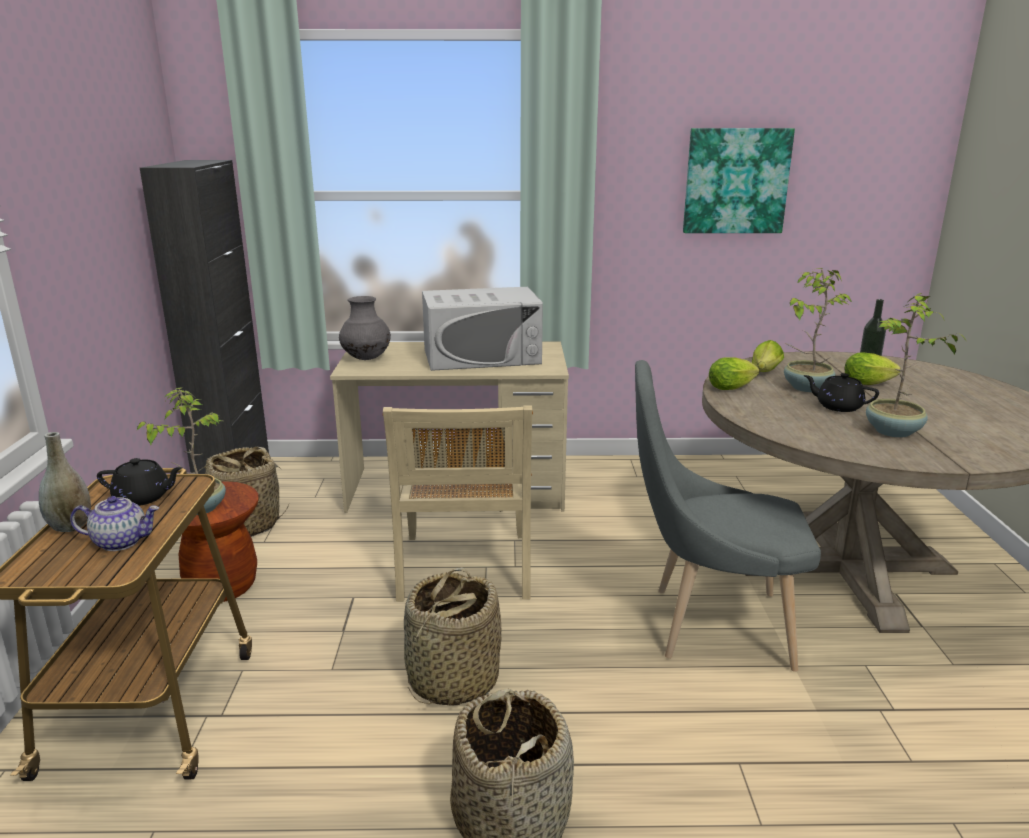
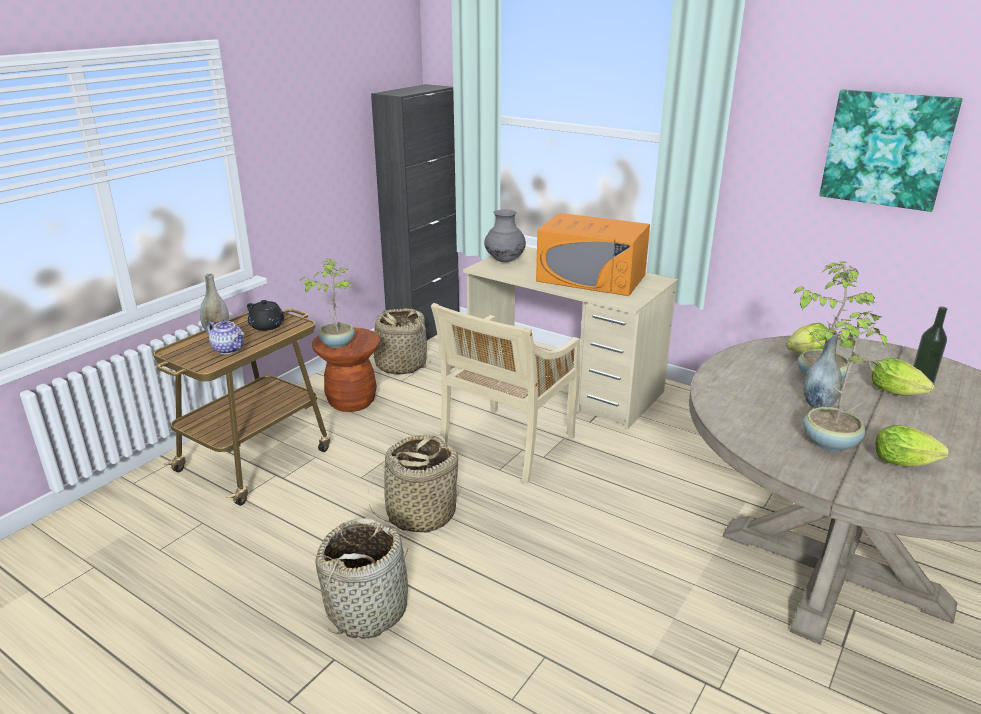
camera: 35 degrees right, 5 degrees up
white microwave [422,287,543,371] -> orange microwave [536,213,650,296]
grey chair [635,360,821,672] -> none
lettuce [709,357,759,390] -> lettuce moved to [875,425,949,466]
black teapot [804,373,879,412] -> grey vase [803,335,842,408]

